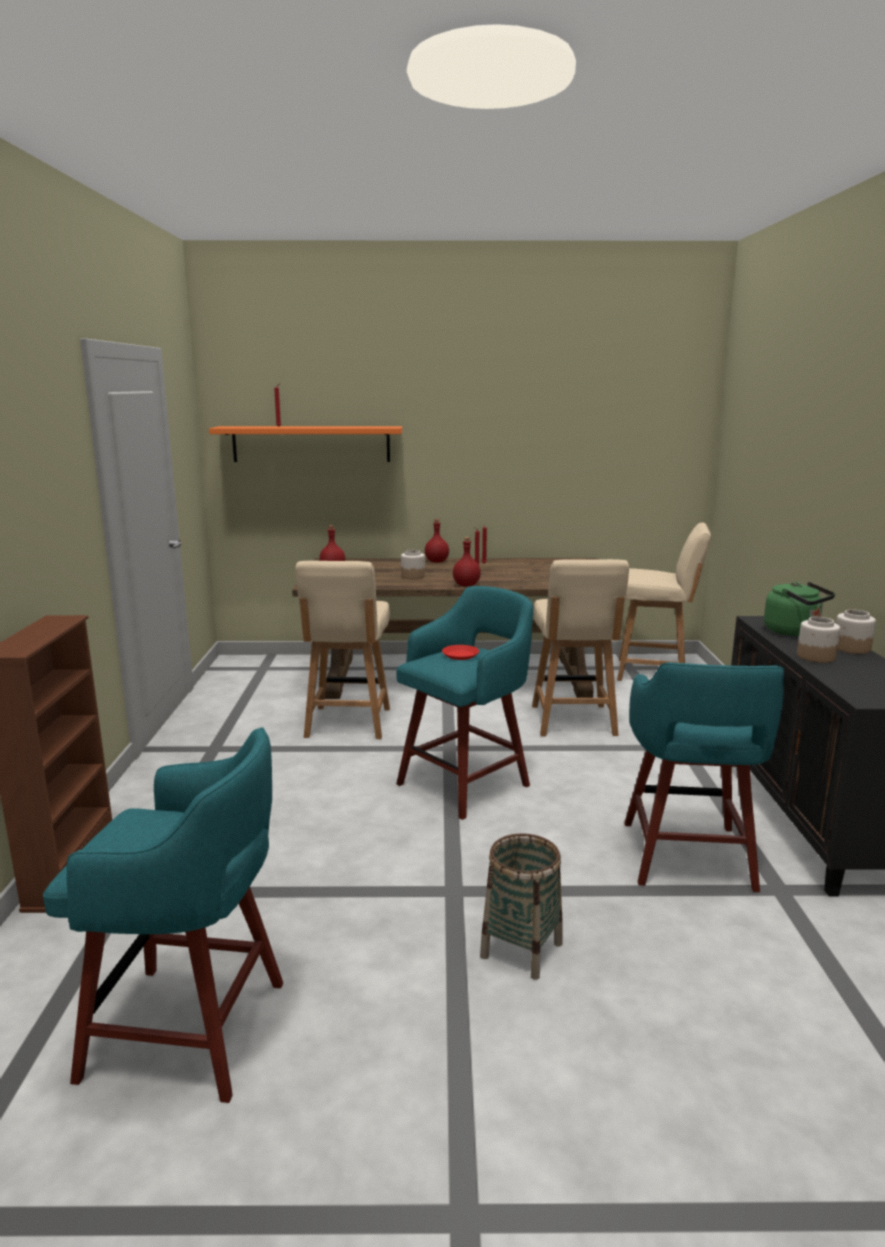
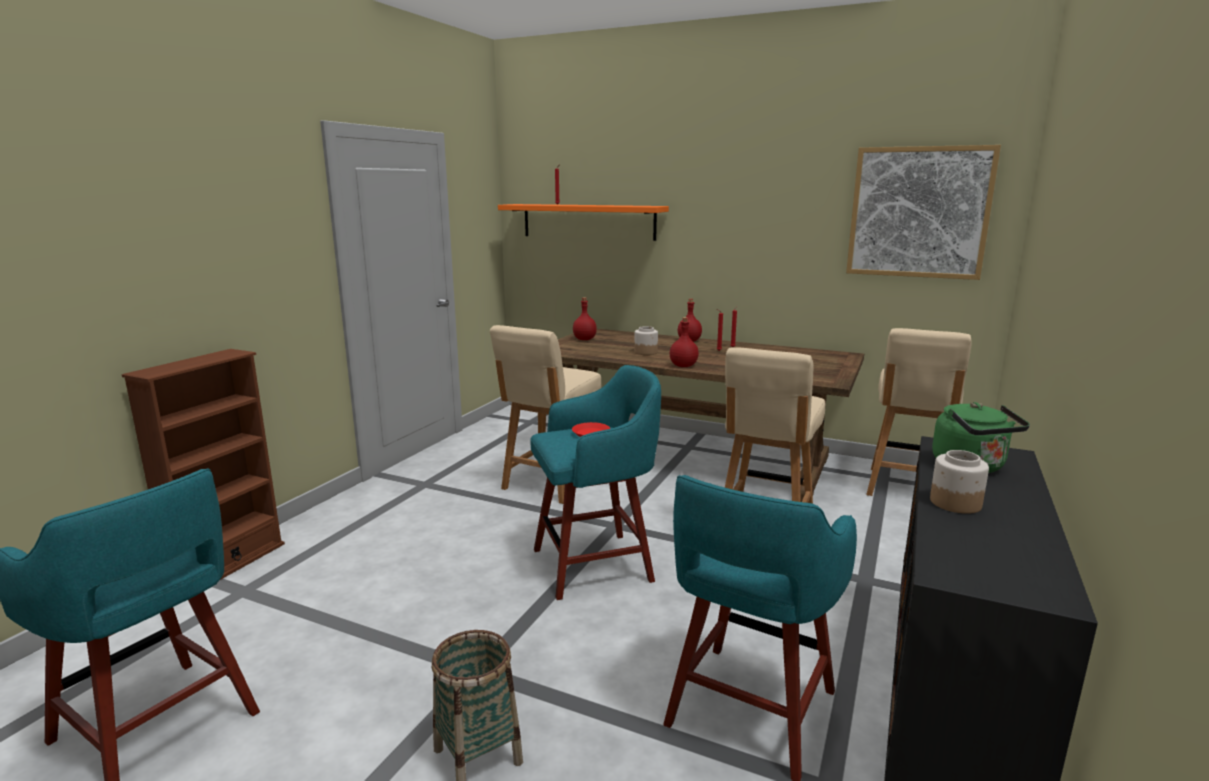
camera: 25 degrees right, 0 degrees up
beige chair [617,522,711,681] -> beige chair turned 75 degrees clockwise [867,328,972,496]
jar [836,609,876,654] -> none
none -> picture [846,145,1001,280]

